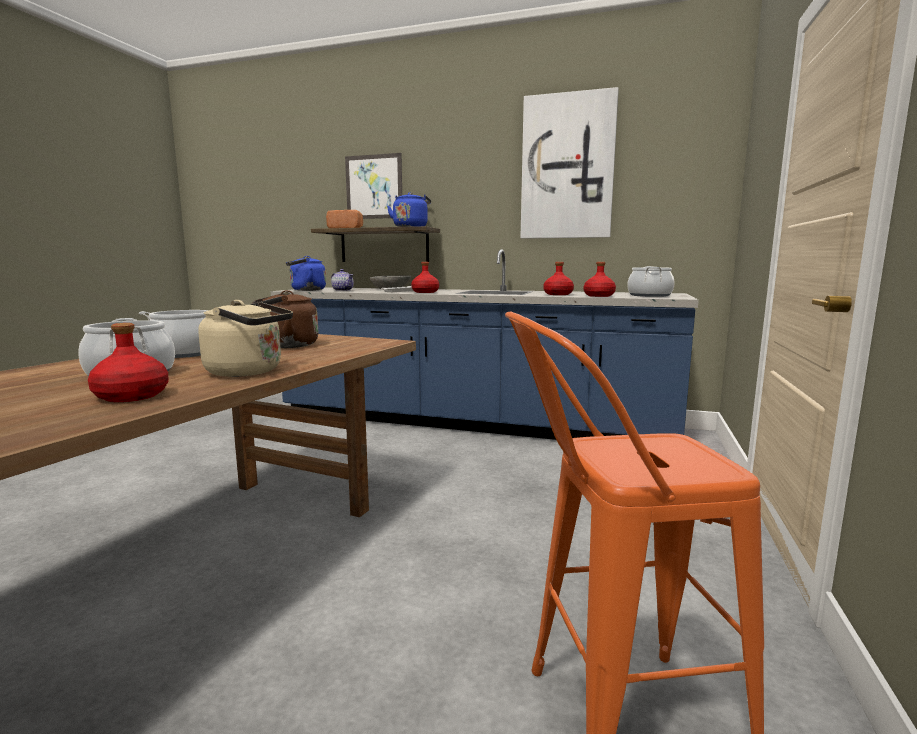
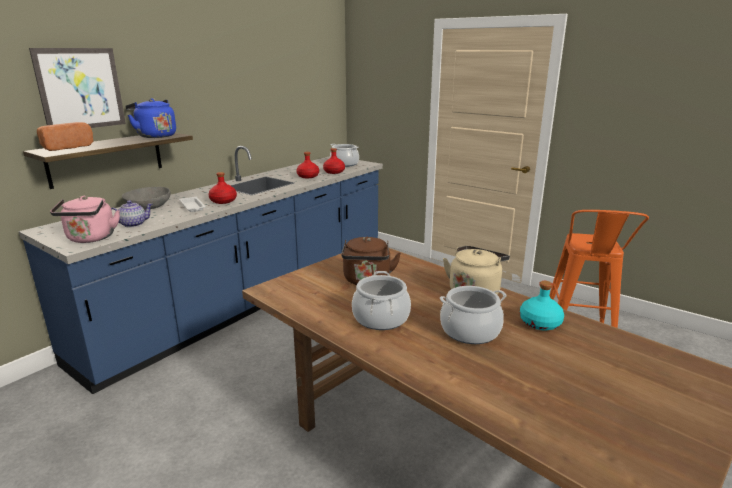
camera: 70 degrees left, 10 degrees up
red bottle [88,323,169,402] -> turquoise bottle [520,281,564,331]
blue kettle [286,256,326,291] -> pink kettle [50,196,120,243]
picture [520,87,619,239] -> none

